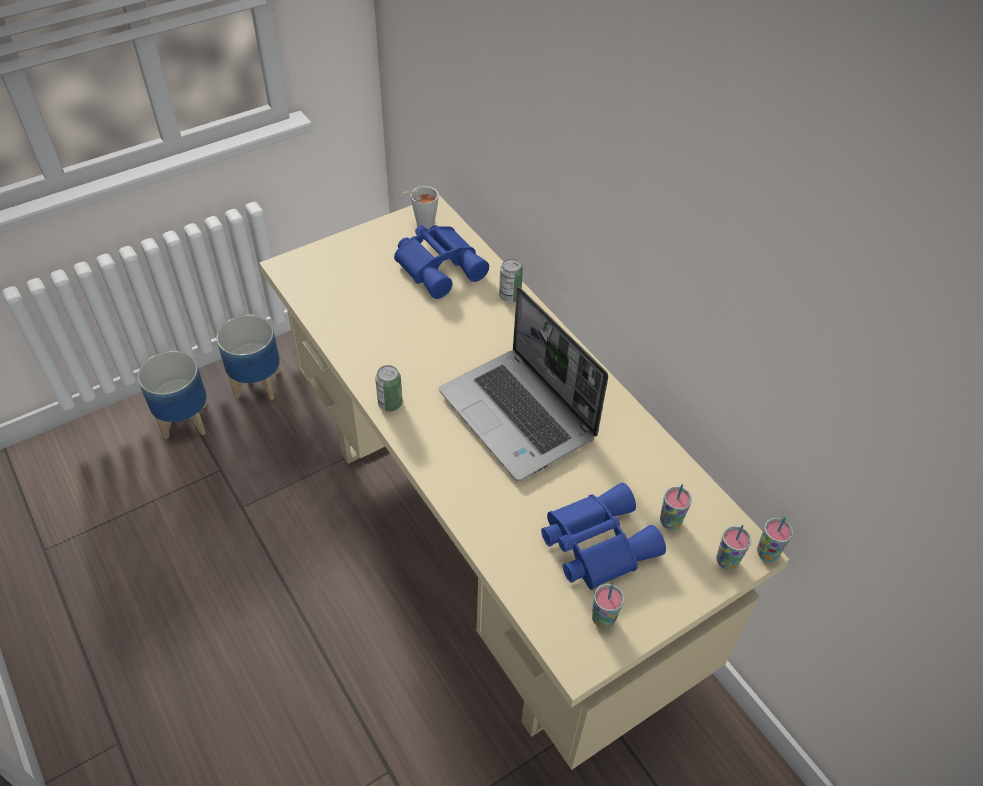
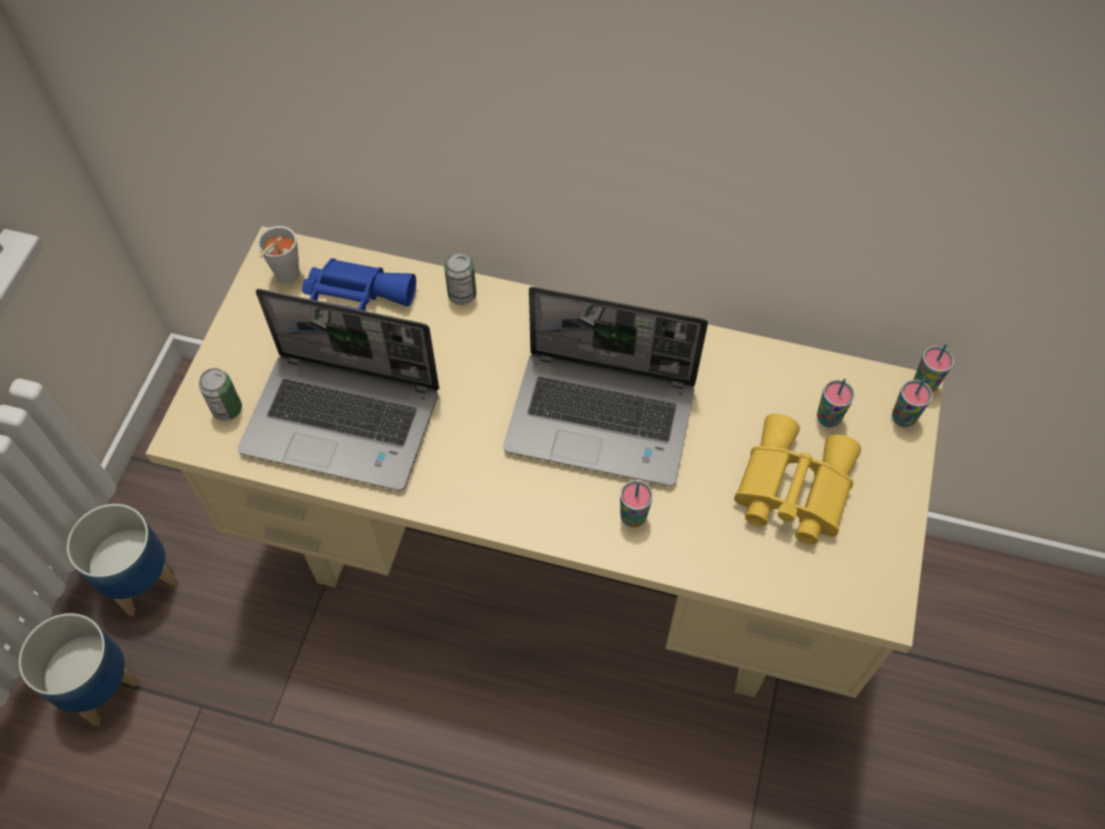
camera: 40 degrees left, 10 degrees up
can [375,365,403,412] -> can moved to [199,368,242,421]
blue binoculars [541,483,666,590] -> yellow binoculars [734,414,861,544]
cup [592,584,624,629] -> cup moved to [620,480,653,527]
none -> laptop [238,289,439,491]

